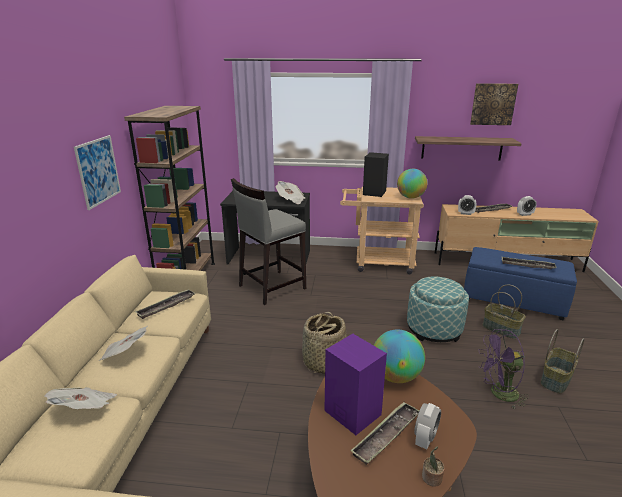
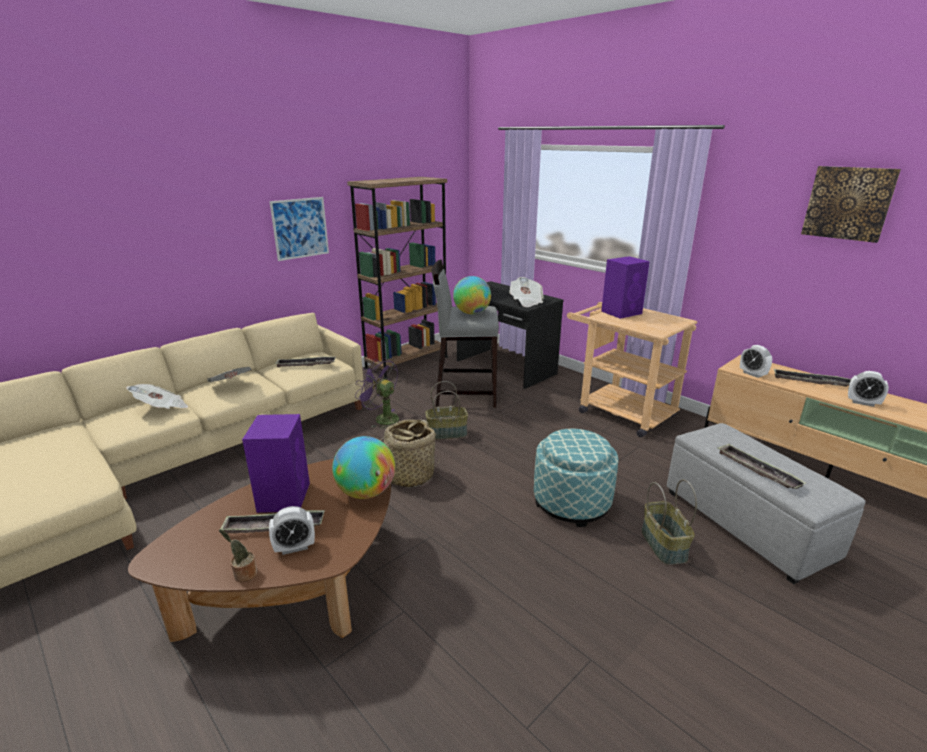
camera: 40 degrees right, 0 degrees up
black speaker [363,152,389,197] -> purple speaker [601,256,650,319]
globe [397,169,428,199] -> globe moved to [453,276,491,314]
shelf [415,136,522,161] -> none
blue ottoman [464,247,577,320] -> grey ottoman [667,423,866,584]
purple fan [478,329,529,409] -> purple fan moved to [355,358,399,429]
basket [541,329,584,394] -> basket moved to [425,381,468,440]

